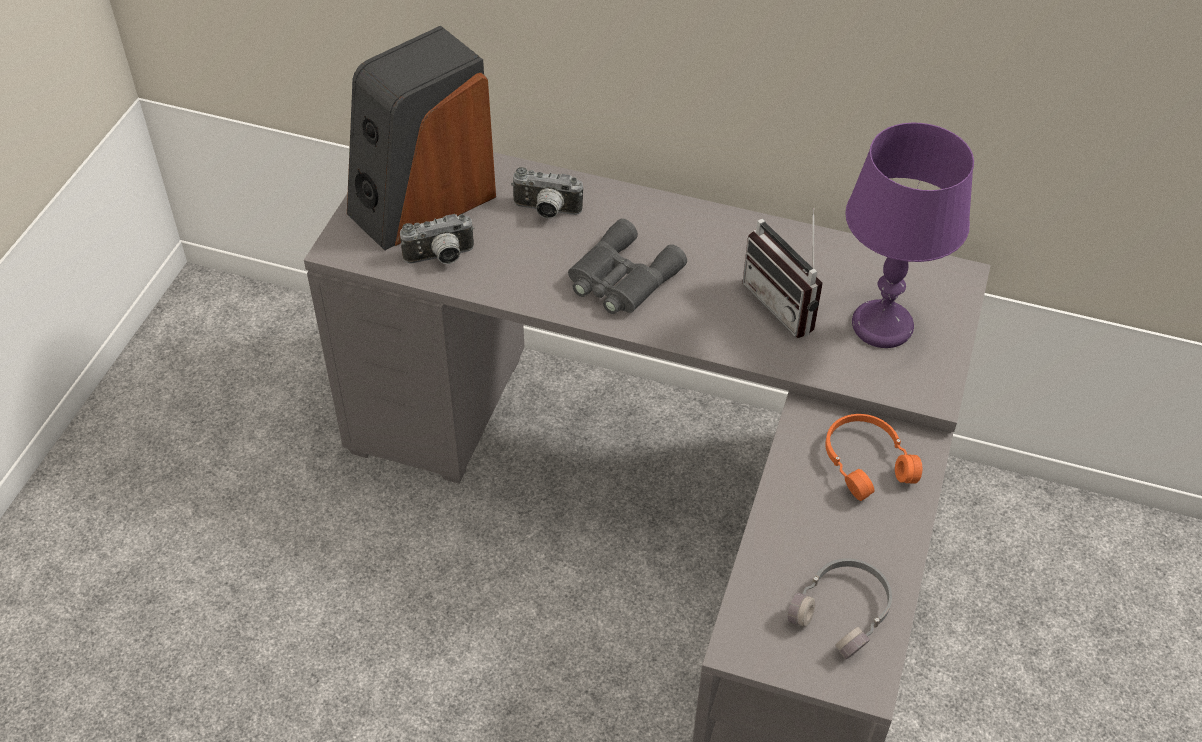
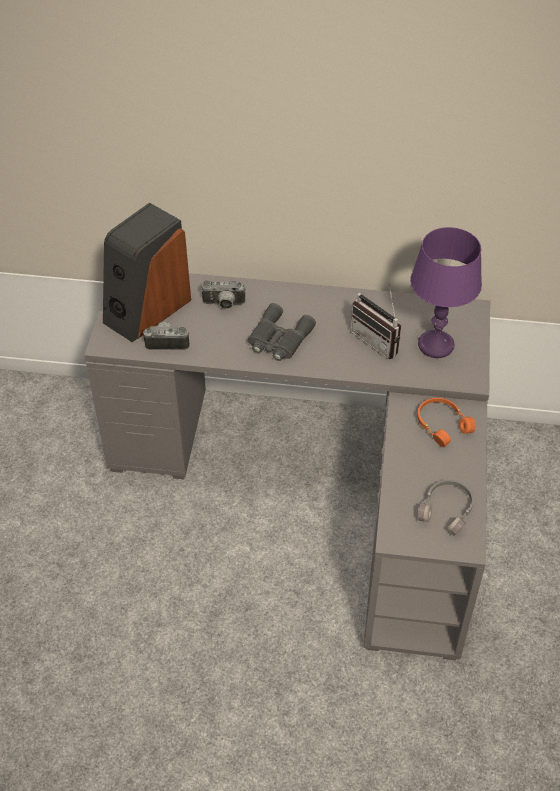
camera: 10 degrees left, 0 degrees up
camera [400,214,475,264] -> camera turned 150 degrees counterclockwise [143,321,190,350]

